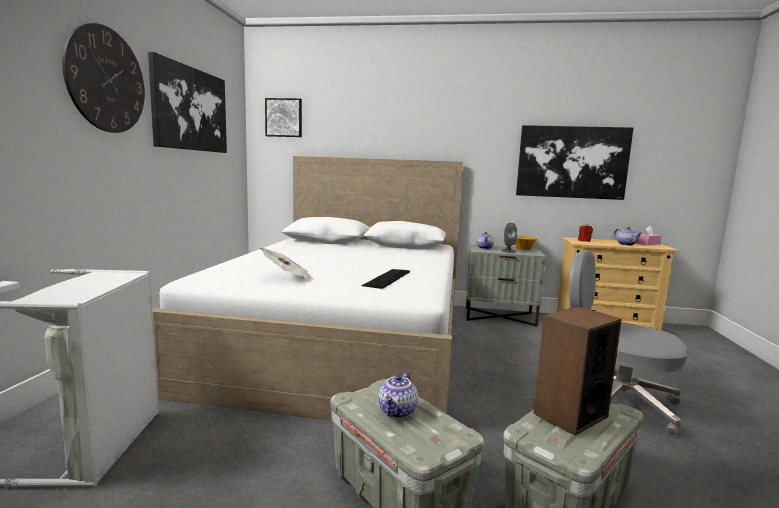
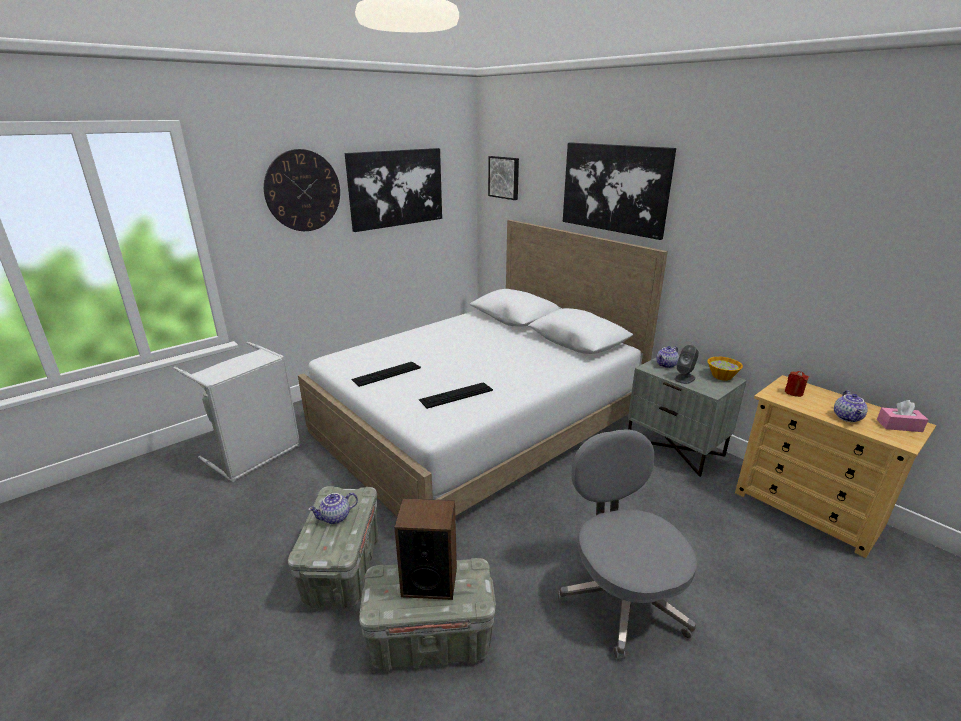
camera: 40 degrees right, 15 degrees up
newspaper [258,247,314,280] -> keyboard [351,362,421,387]
picture [516,125,633,200] -> picture moved to [563,142,676,240]

